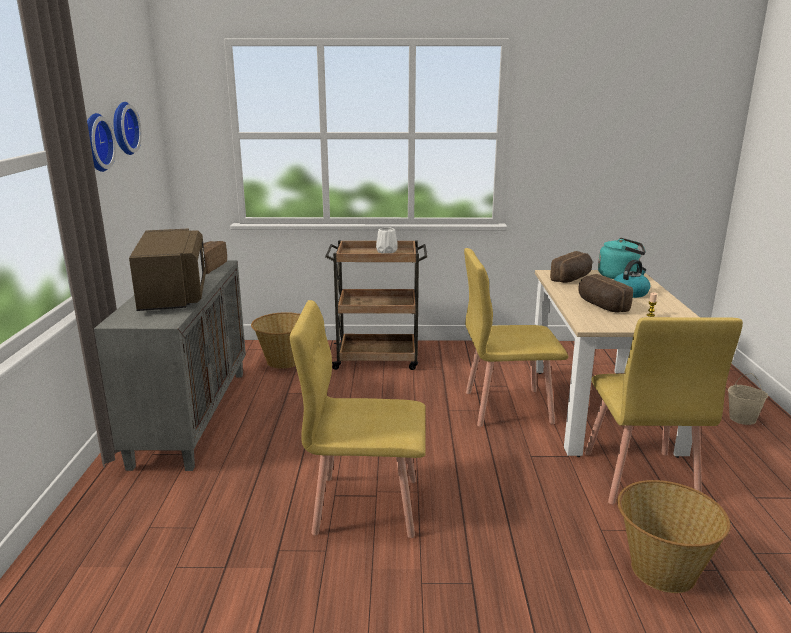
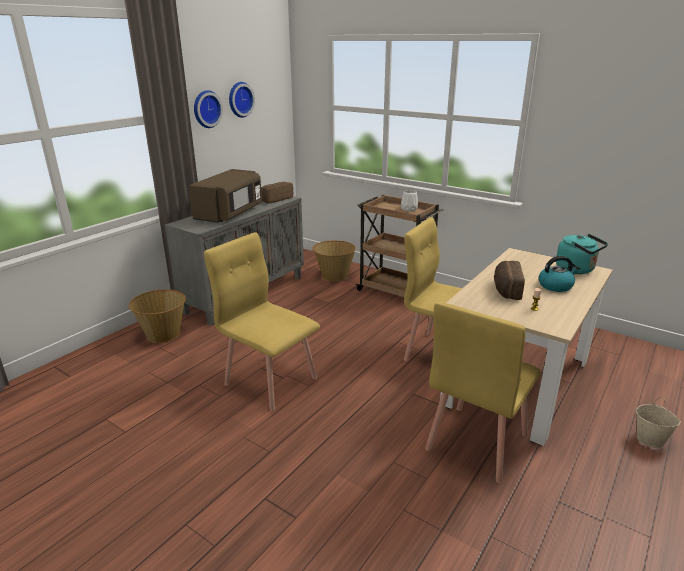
camera: 35 degrees right, 5 degrees up
bread [550,251,592,283] -> none
basket [617,480,731,593] -> basket moved to [129,289,186,343]

